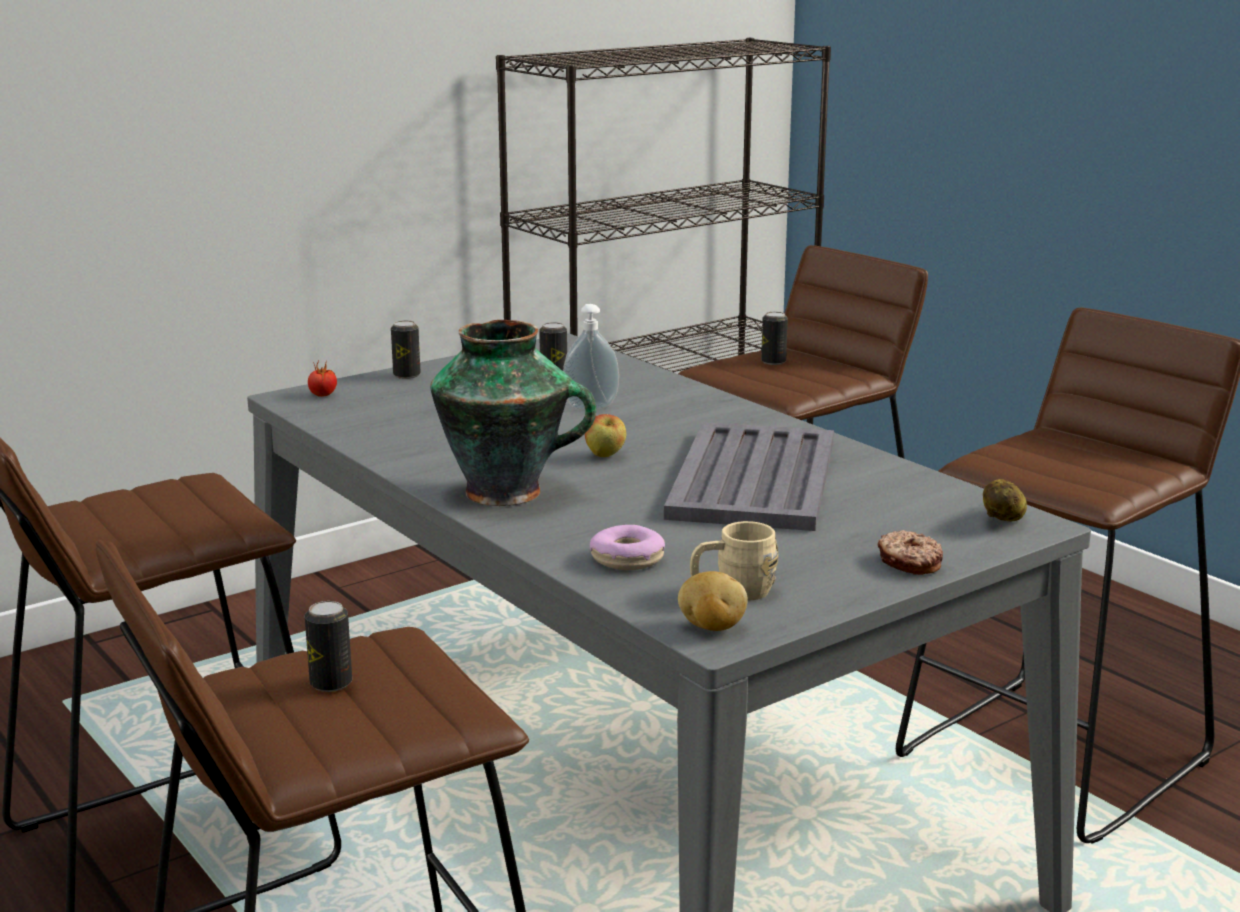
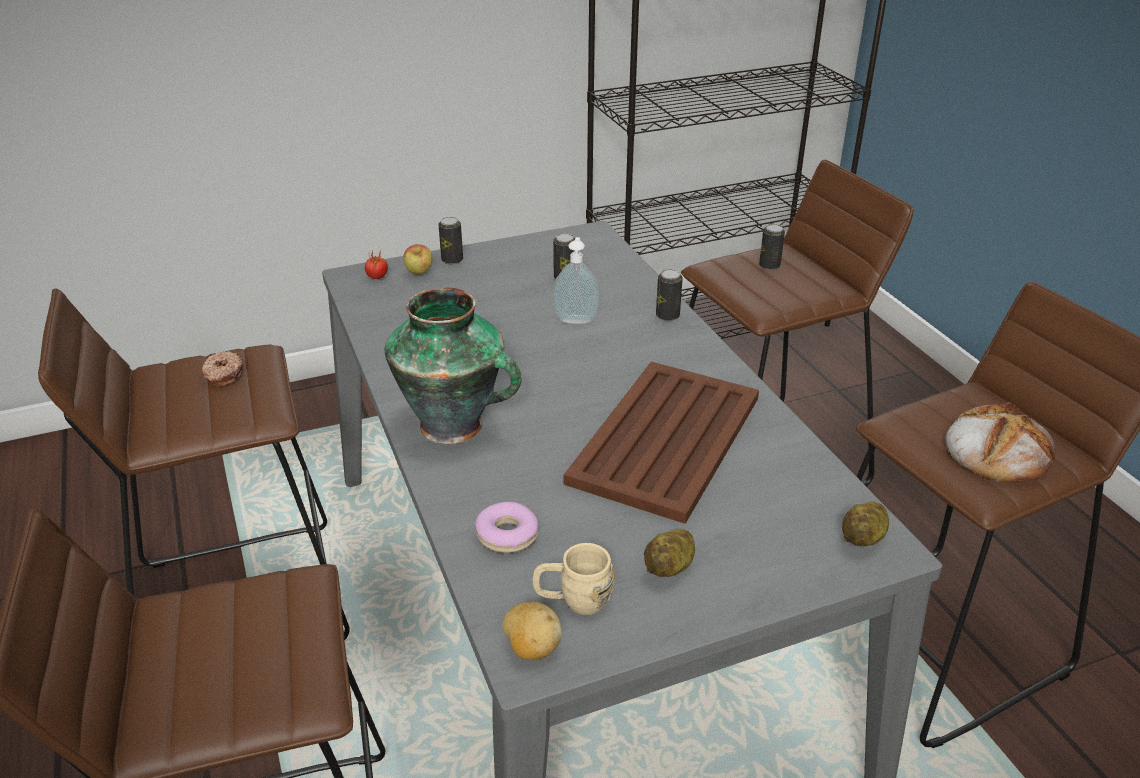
camera: 15 degrees right, 15 degrees up
can [305,601,352,692] -> can moved to [656,269,683,321]
apple [585,414,626,457] -> apple moved to [403,244,433,275]
grey tray [664,422,834,531] -> brown tray [563,362,759,524]
donut [877,530,943,575] -> donut moved to [202,351,243,386]
none -> potato [644,529,695,577]
none -> bread [945,402,1055,483]

